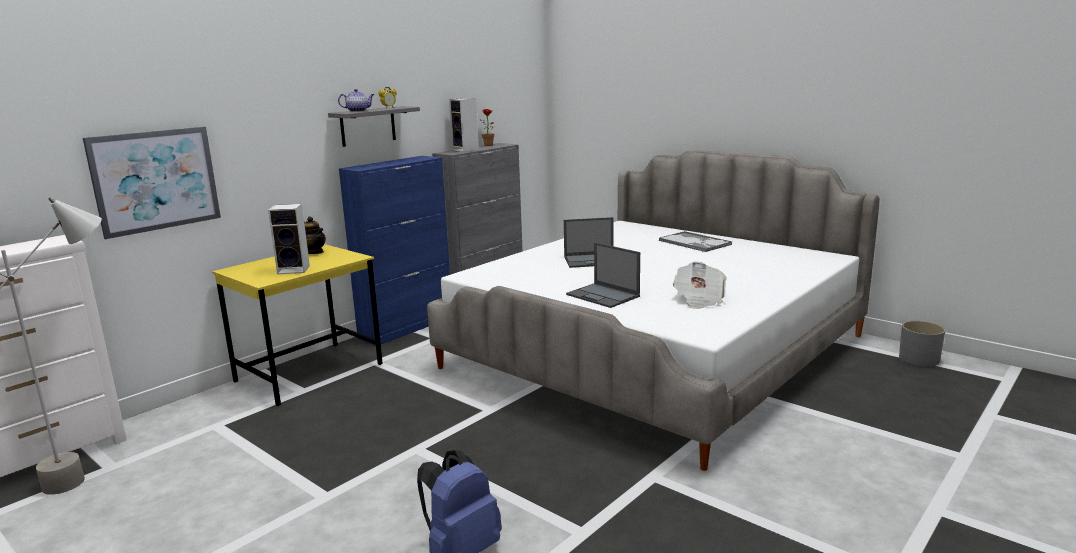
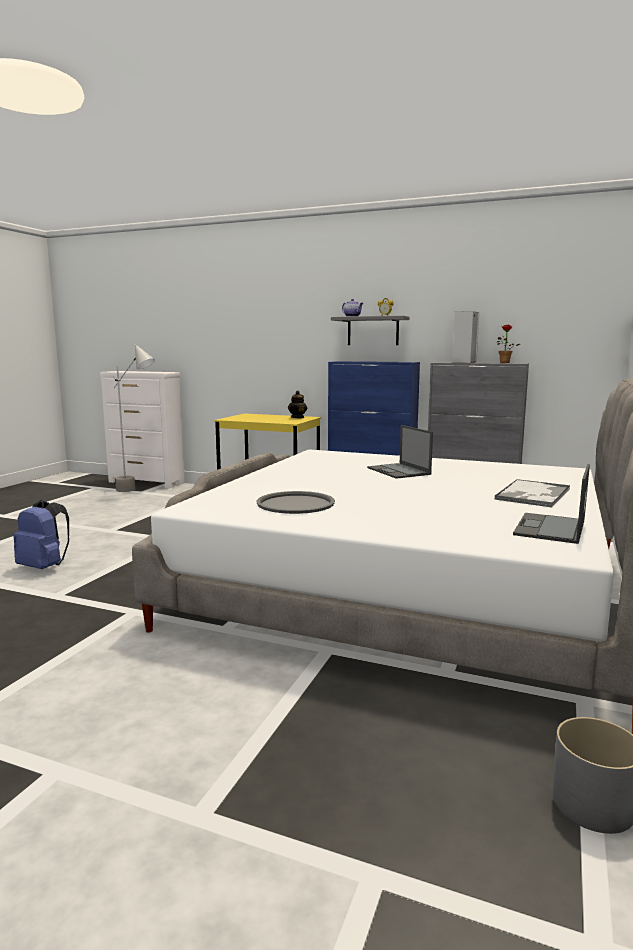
camera: 70 degrees right, 5 degrees down
picture [83,127,221,239] -> none
speaker [268,204,310,274] -> none
laptop [566,242,640,308] -> laptop moved to [513,464,590,544]
newspaper [673,262,726,309] -> grey tray [257,491,335,514]

